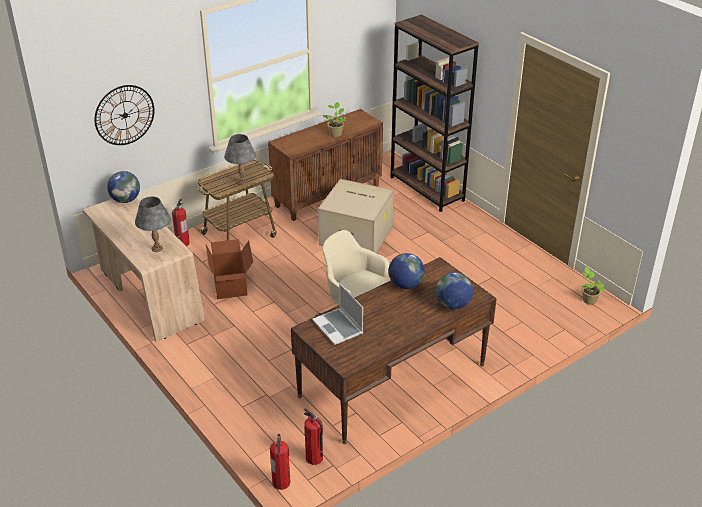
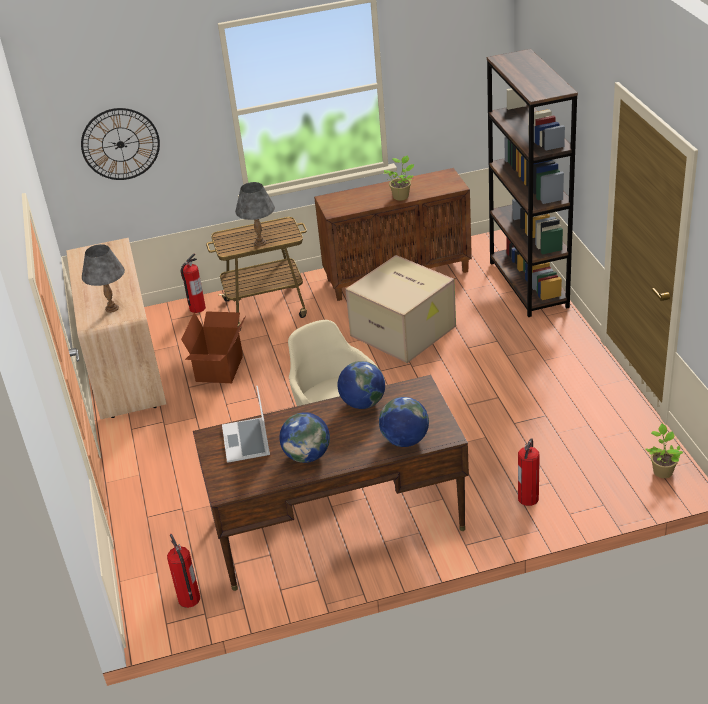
camera: 25 degrees right, 0 degrees up
globe [107,171,140,203] -> globe moved to [279,412,330,463]
fire extinguisher [270,434,290,490] -> fire extinguisher moved to [518,438,540,506]

